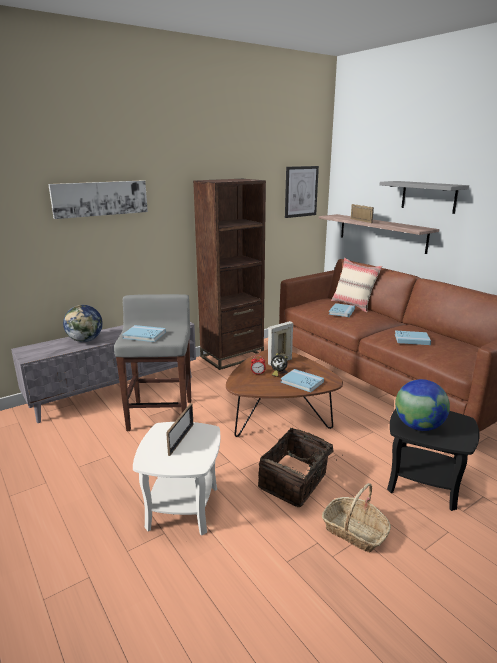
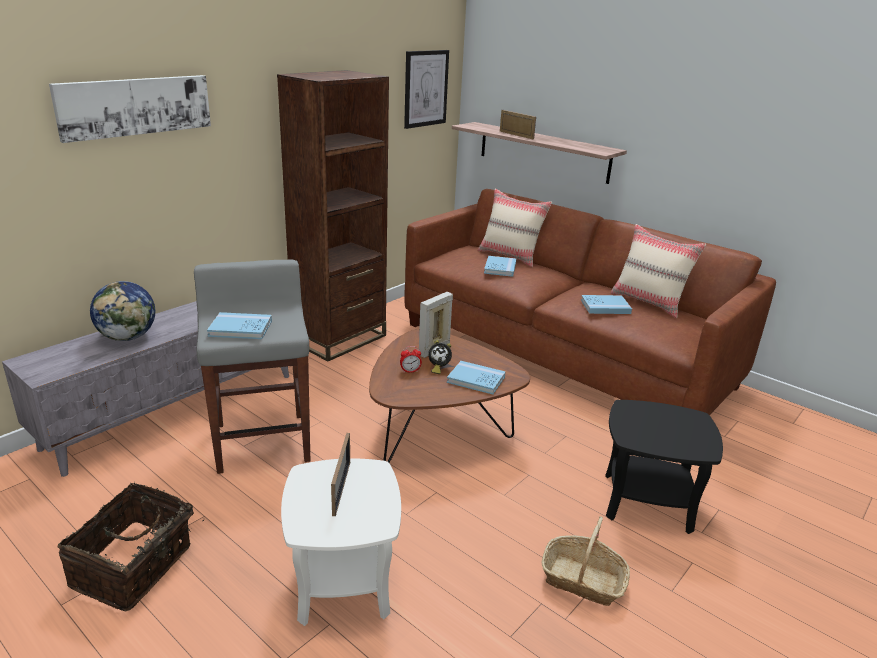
camera: 15 degrees left, 5 degrees up
basket [258,428,343,507] -> basket moved to [57,483,204,611]
grey shelf [379,181,469,214] -> none
globe [395,379,450,431] -> none
none -> beige pillow [610,224,706,318]

